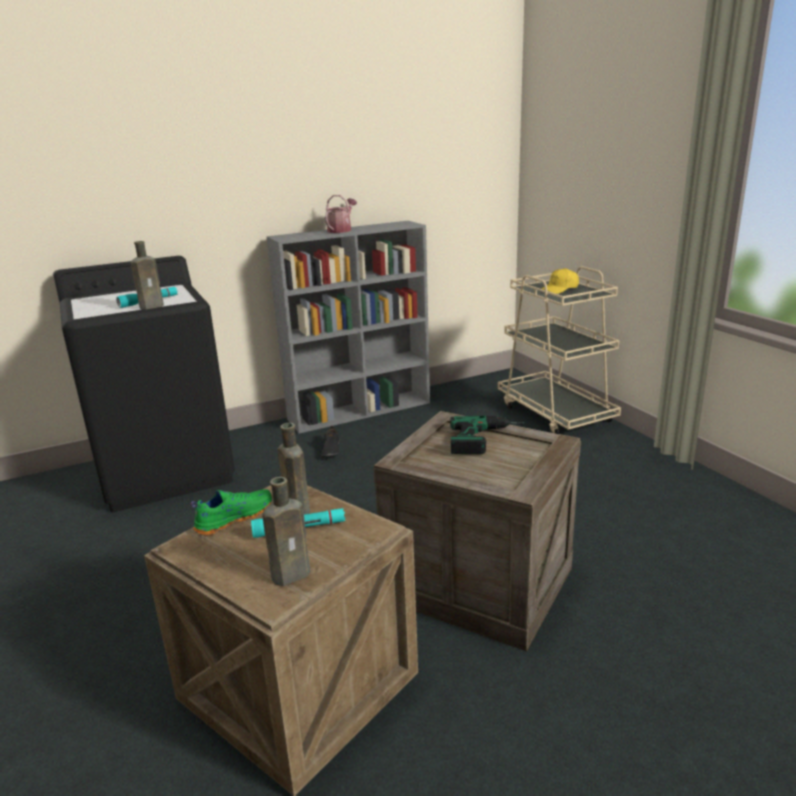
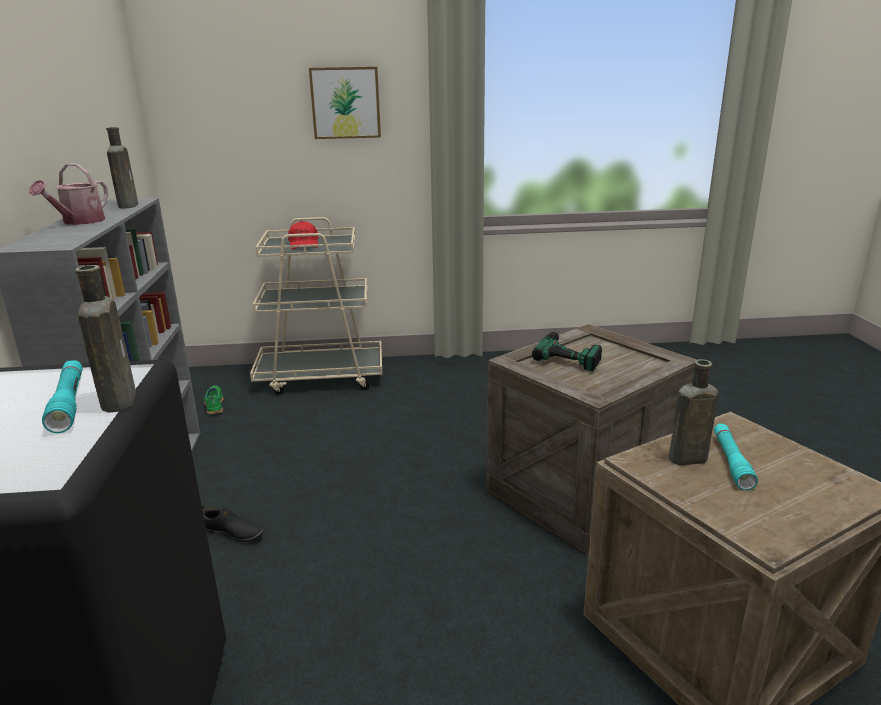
camera: 70 degrees left, 0 degrees up
green shoe [190,489,272,535] -> green shoe moved to [204,385,224,414]
brown bottle [262,477,310,586] -> brown bottle moved to [106,127,138,209]
watering can [325,195,357,233] -> watering can turned 120 degrees counterclockwise [29,163,108,225]
yellow cap [542,268,579,294] -> red cap [288,221,318,249]
none -> picture [309,67,381,139]

